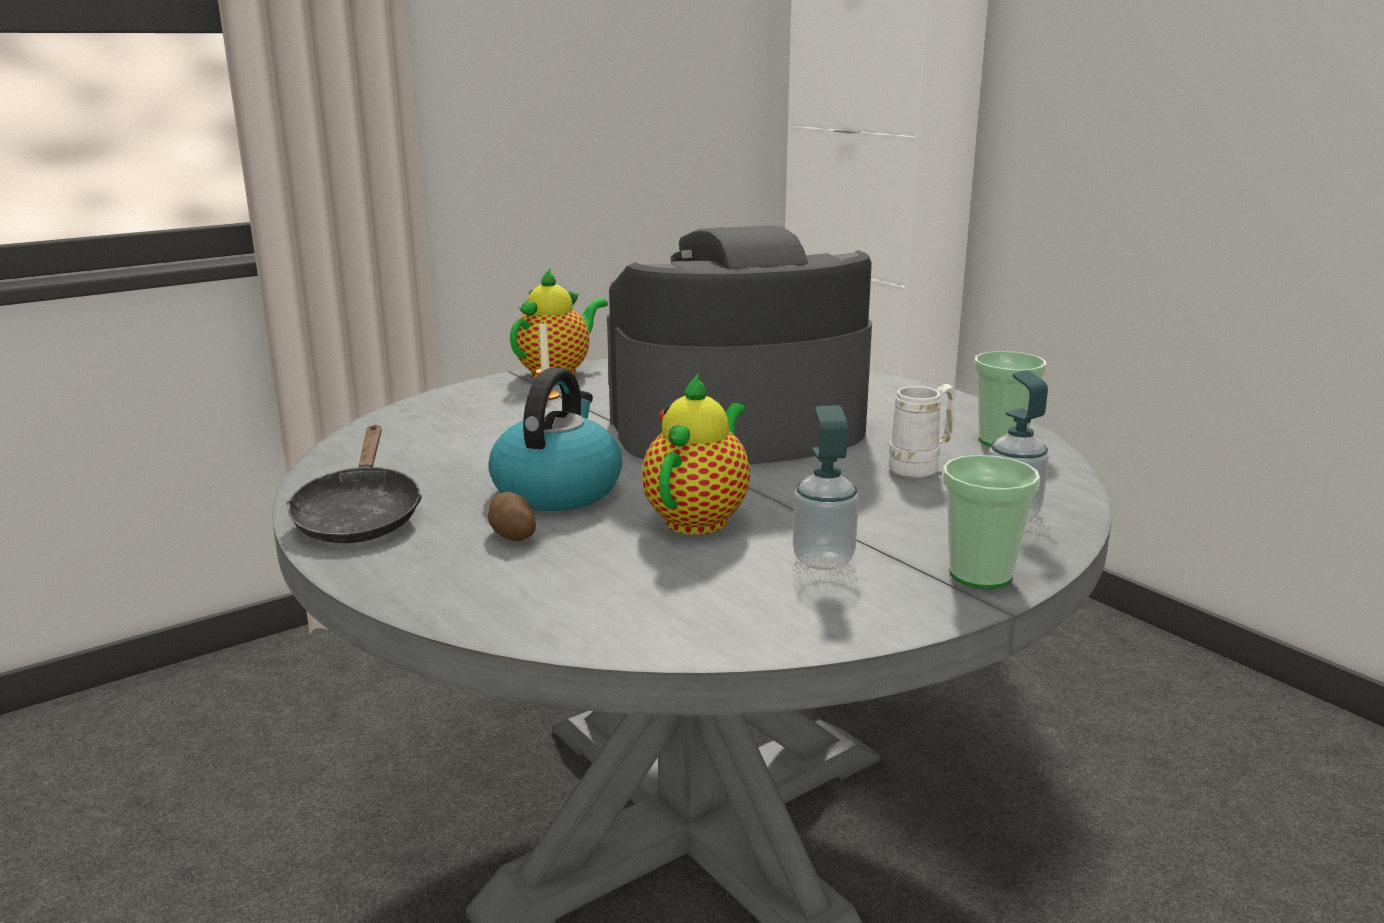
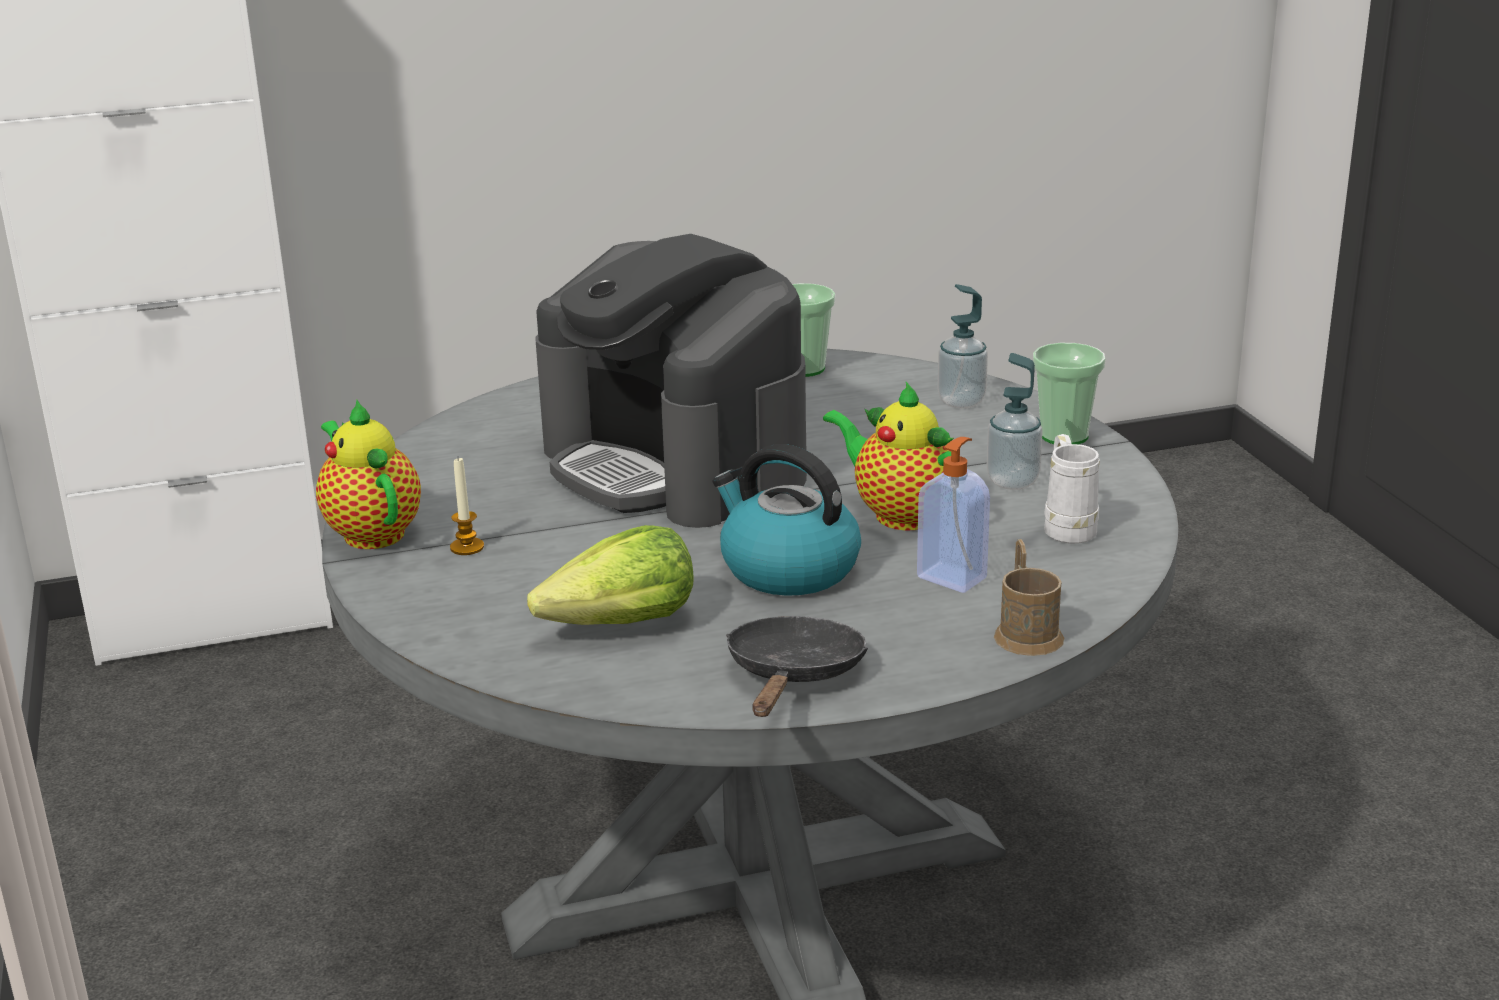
camera: 70 degrees left, 5 degrees up
black frying pan [286,425,422,543] -> black frying pan turned 90 degrees counterclockwise [726,616,868,717]
potato [488,492,536,541] -> none
coffee machine [607,225,872,465] -> coffee machine turned 45 degrees counterclockwise [535,234,807,528]
white mug [889,384,957,478] -> white mug moved to [1044,434,1100,544]
none -> lettuce [527,525,694,625]
none -> soap dispenser [917,437,990,593]
none -> brown mug [994,539,1064,656]

